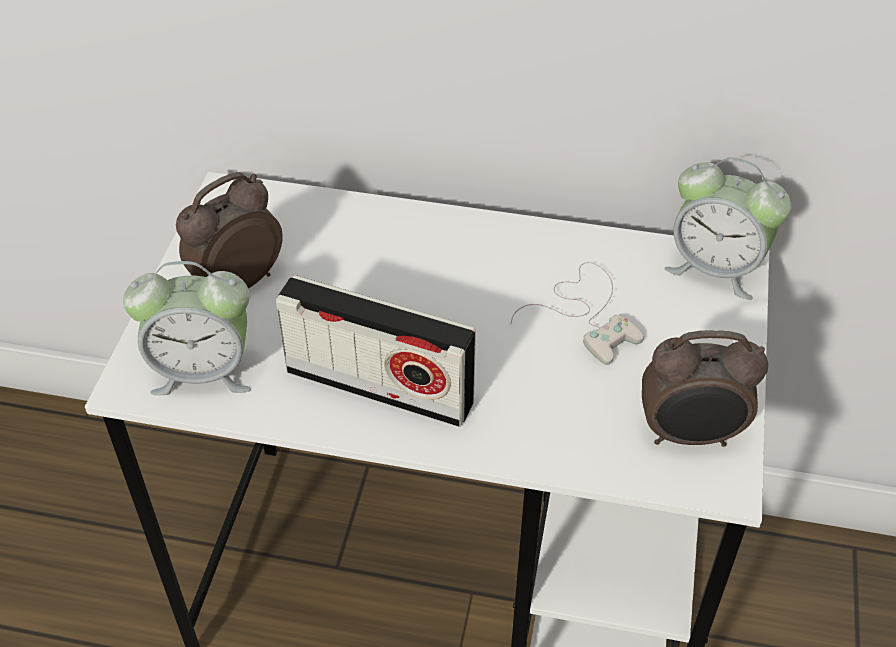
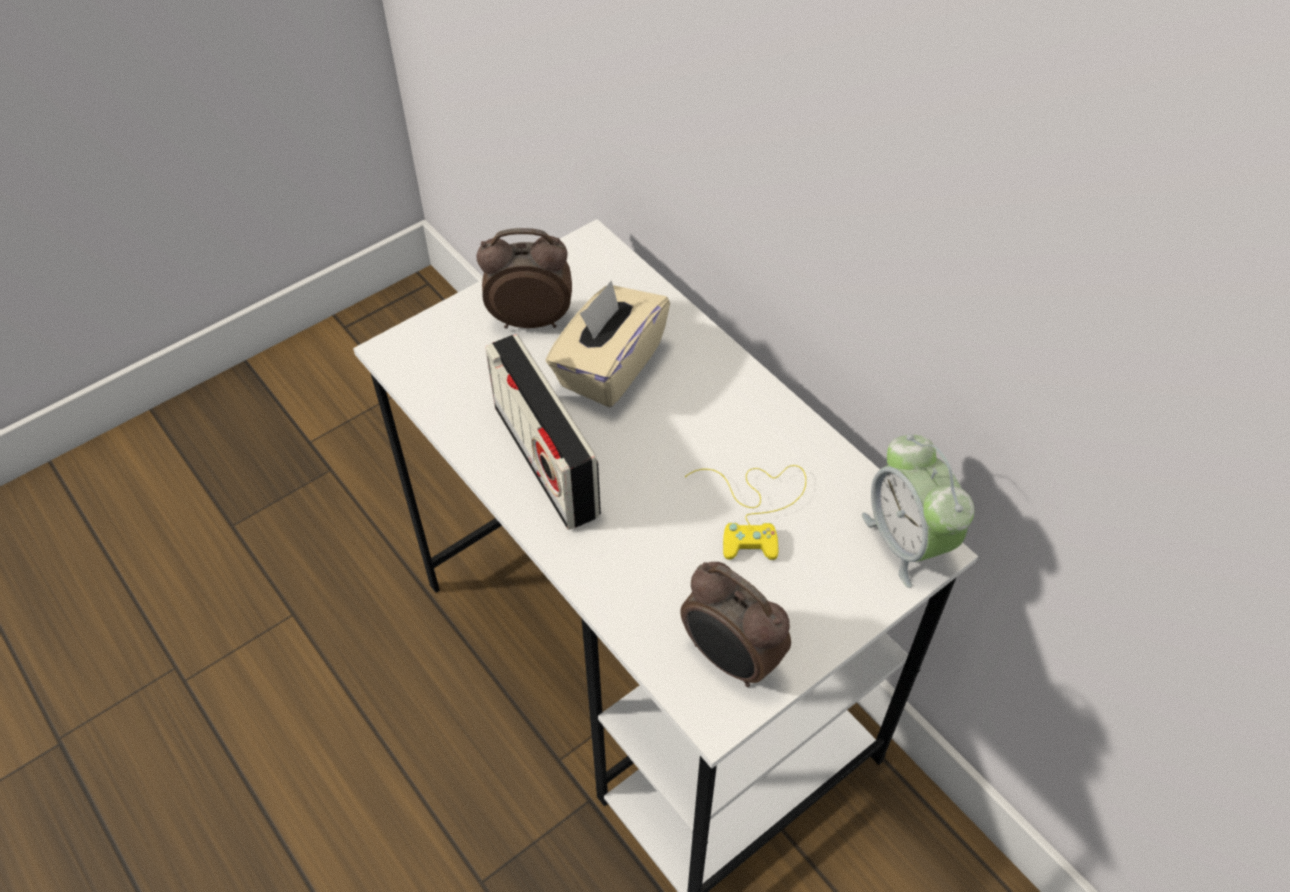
camera: 40 degrees right, 5 degrees up
alarm clock [123,261,251,395] -> none
white game controller [511,262,644,365] -> yellow game controller [685,465,806,560]
none -> beige tissue box [546,280,670,407]

